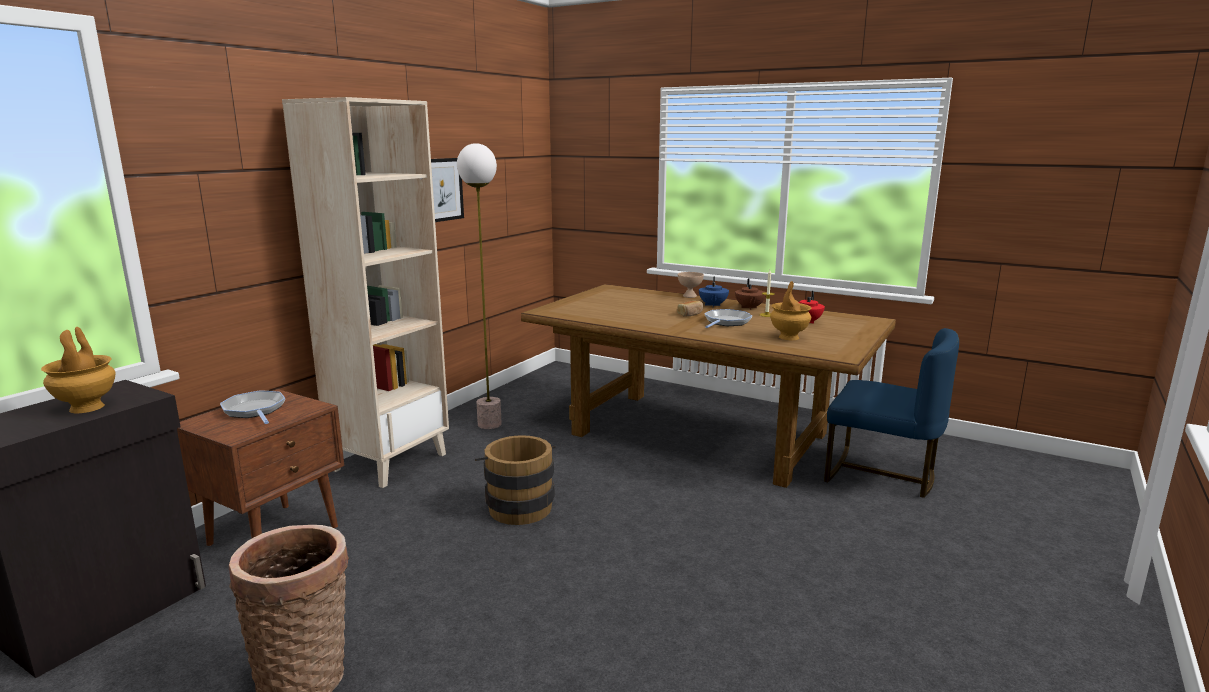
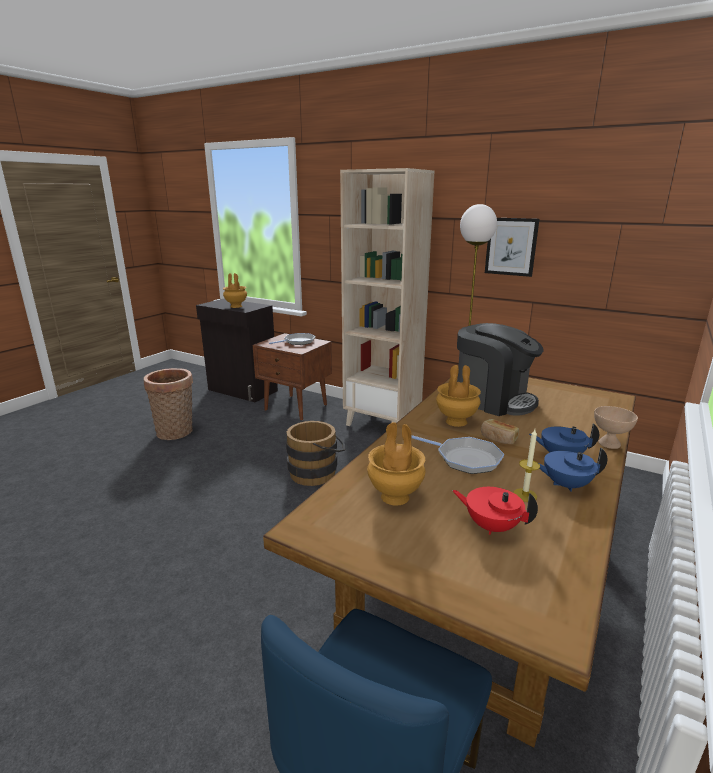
camera: 90 degrees right, 5 degrees up
brown teapot [735,278,766,310] -> blue teapot [539,447,607,492]
none -> brown vase [436,365,481,427]
none -> coffee machine [457,323,544,416]

